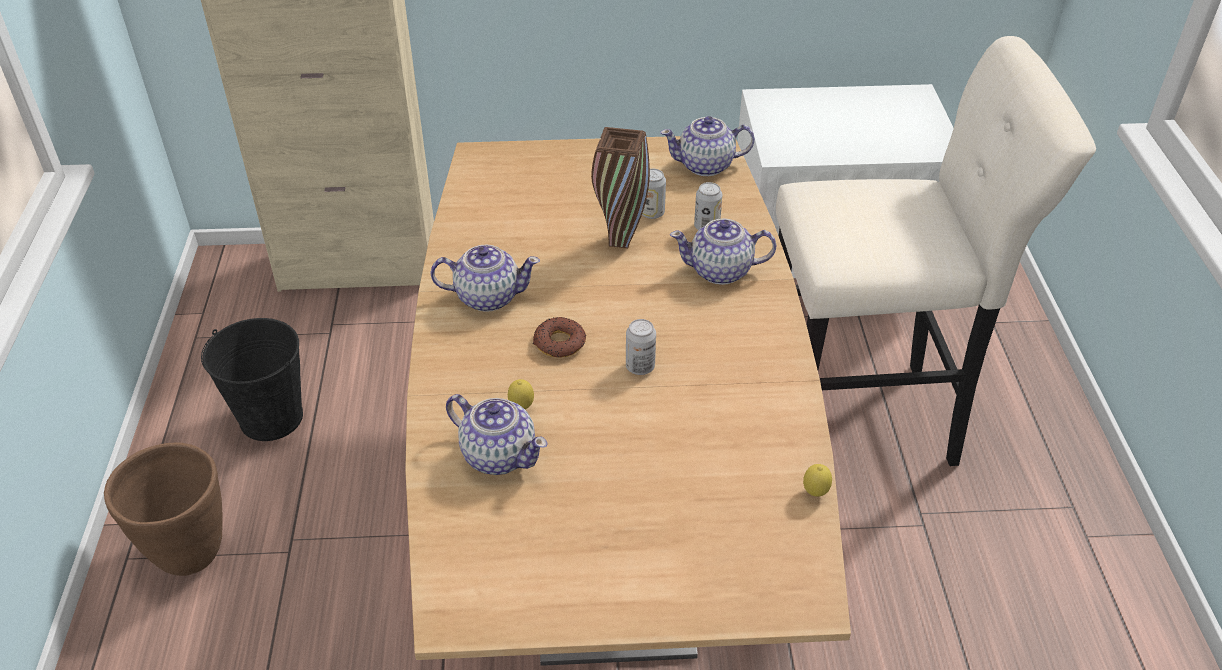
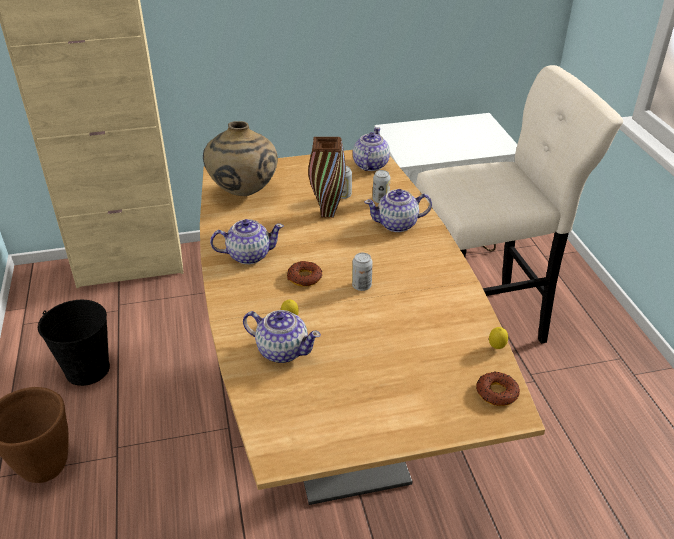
camera: 10 degrees left, 5 degrees down
teapot [660,116,755,176] -> teapot turned 120 degrees clockwise [353,127,390,171]
none -> beige vase [203,121,278,196]
none -> donut [476,372,520,406]

